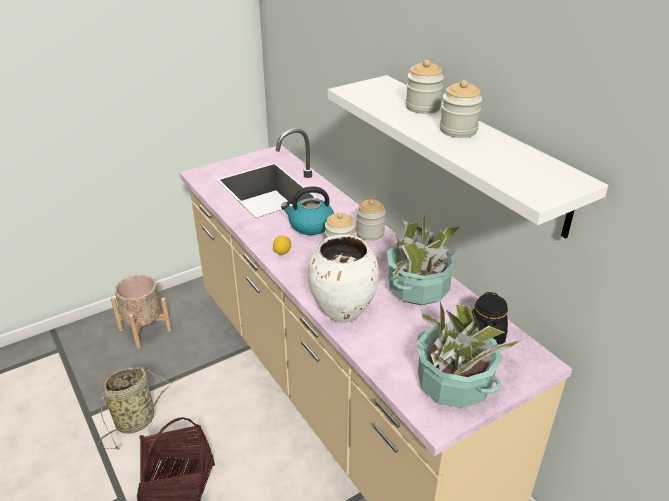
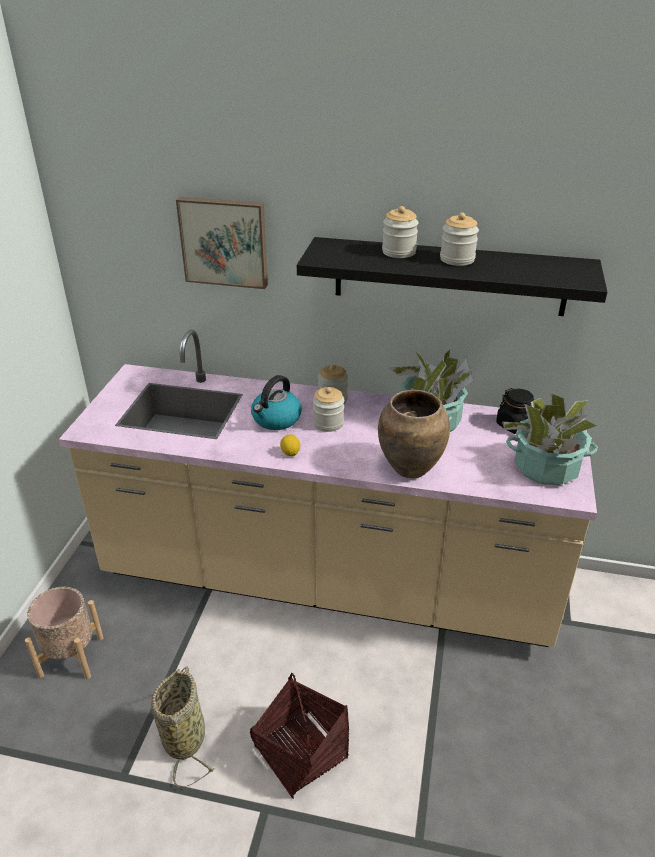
camera: 45 degrees left, 0 degrees up
white vase [308,234,379,323] -> brown vase [378,390,450,478]
white shelf [328,75,608,239] -> black shelf [297,237,607,316]
none -> picture [176,197,268,289]

